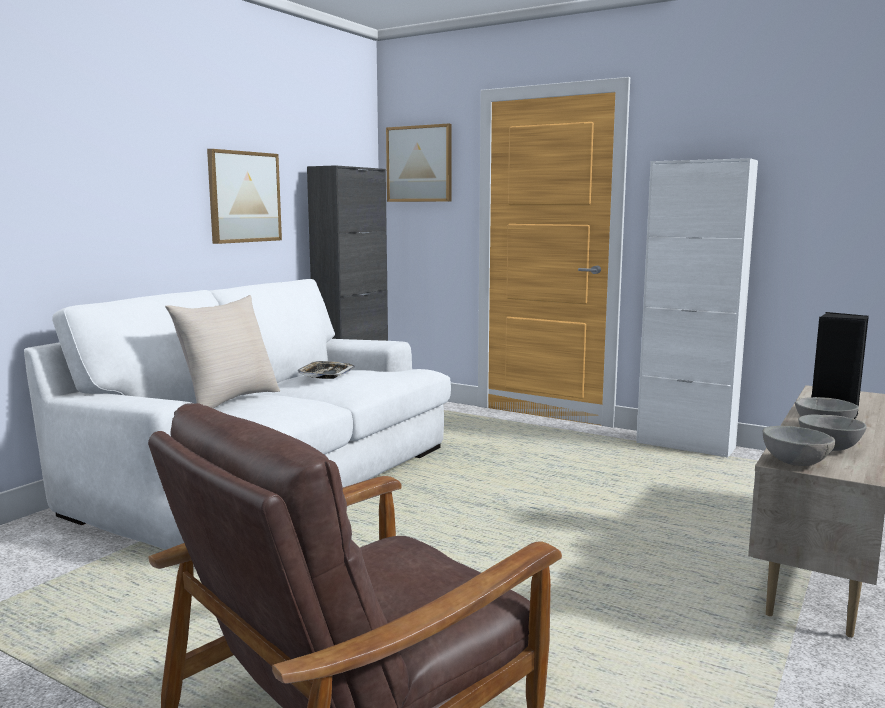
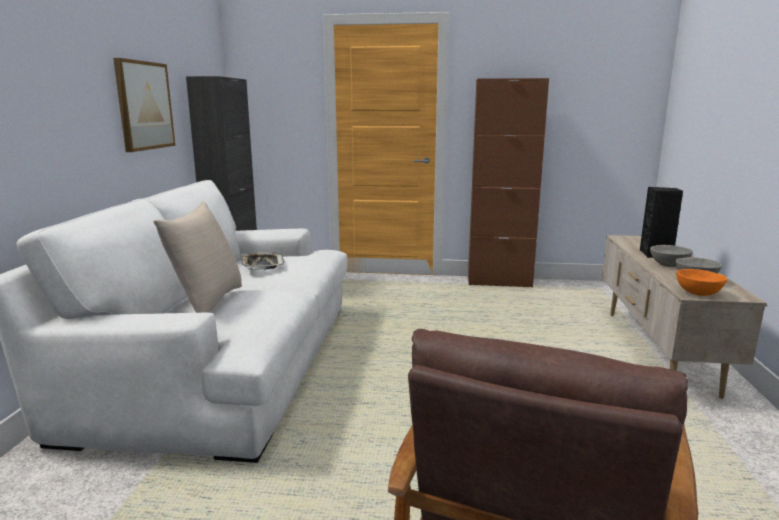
camera: 25 degrees left, 5 degrees up
picture [386,123,452,202] -> none
white cabinet [636,158,758,458] -> brown cabinet [468,78,549,287]
grey bowl [763,426,836,466] -> orange bowl [676,269,727,296]

